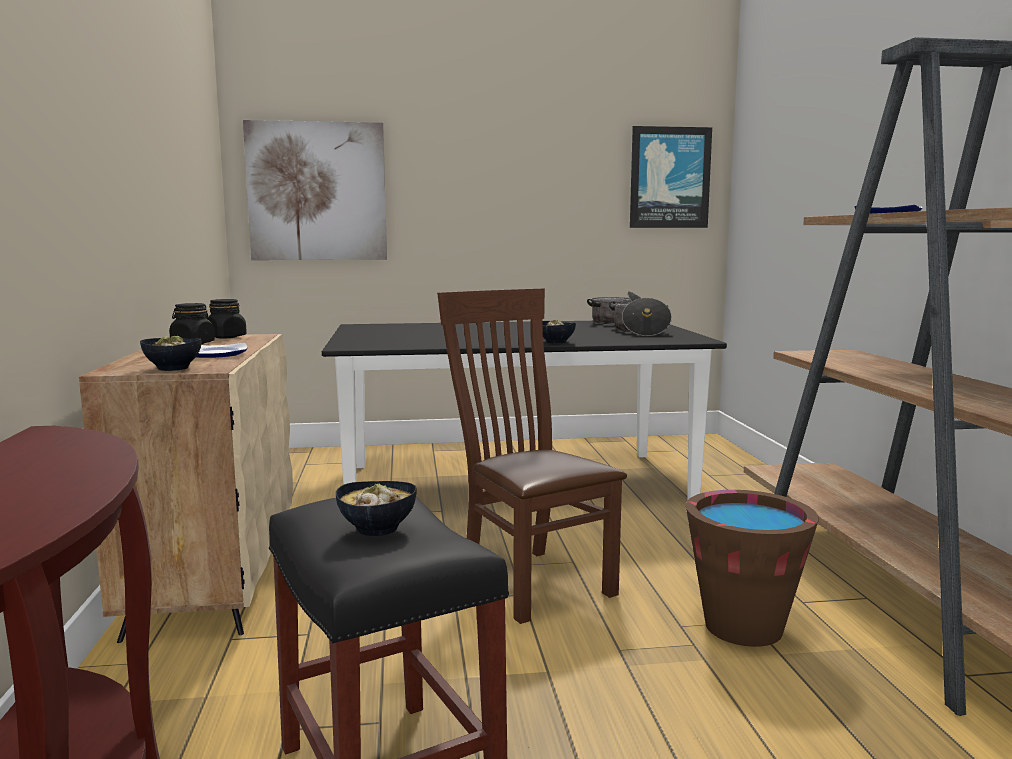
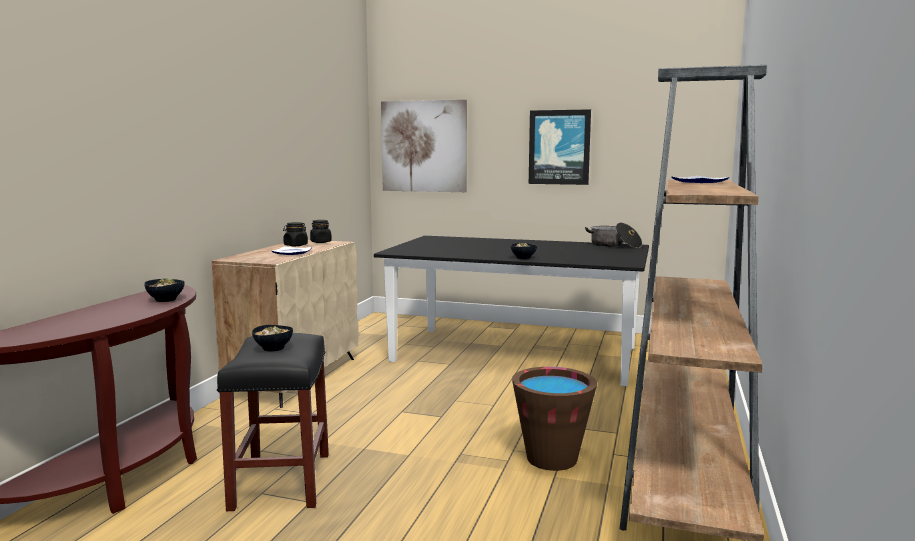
camera: 25 degrees right, 0 degrees up
bowl [140,336,201,371] -> bowl moved to [144,279,184,302]
brown chair [437,288,627,624] -> none
cooking pot [609,298,672,336] -> none
picture [630,126,712,228] -> picture moved to [529,109,591,185]

